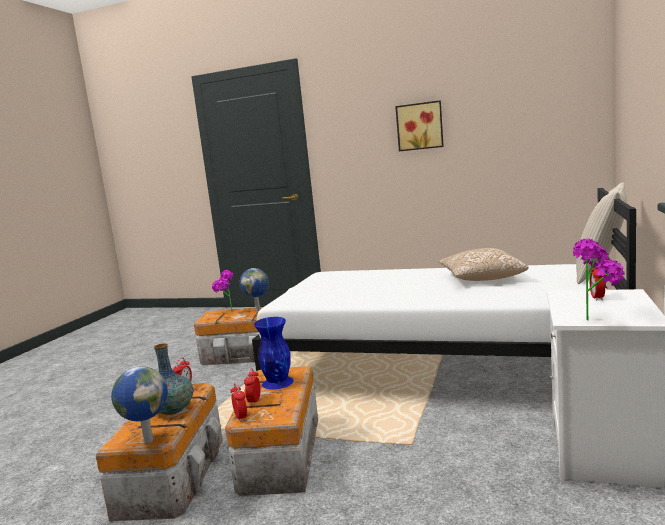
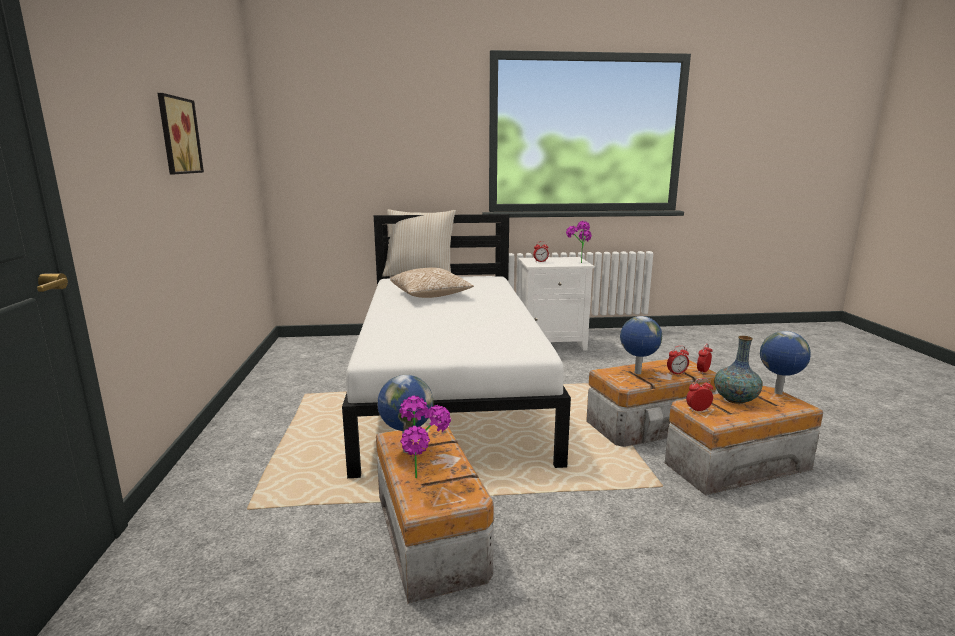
camera: 115 degrees left, 5 degrees up
blue vase [254,317,294,390] -> globe [620,316,662,374]

